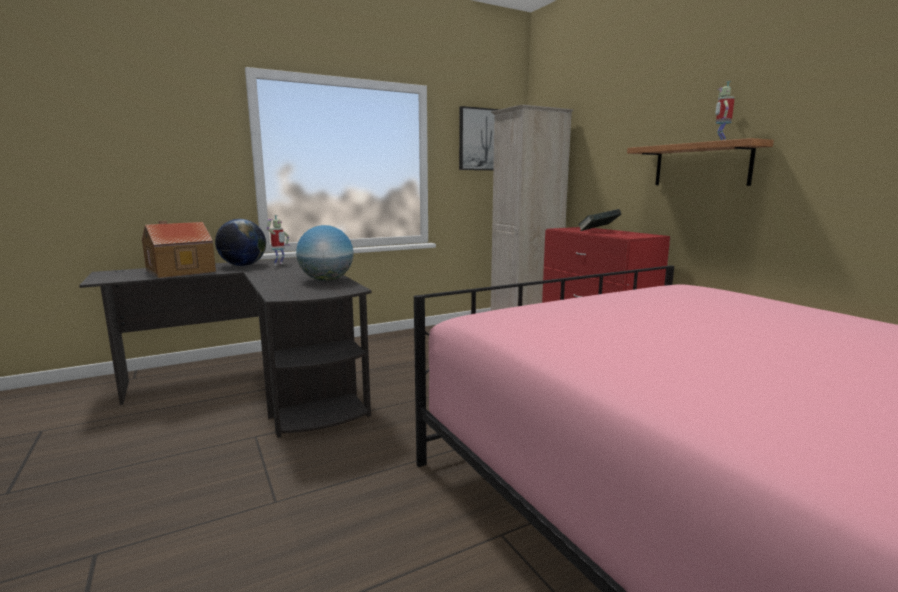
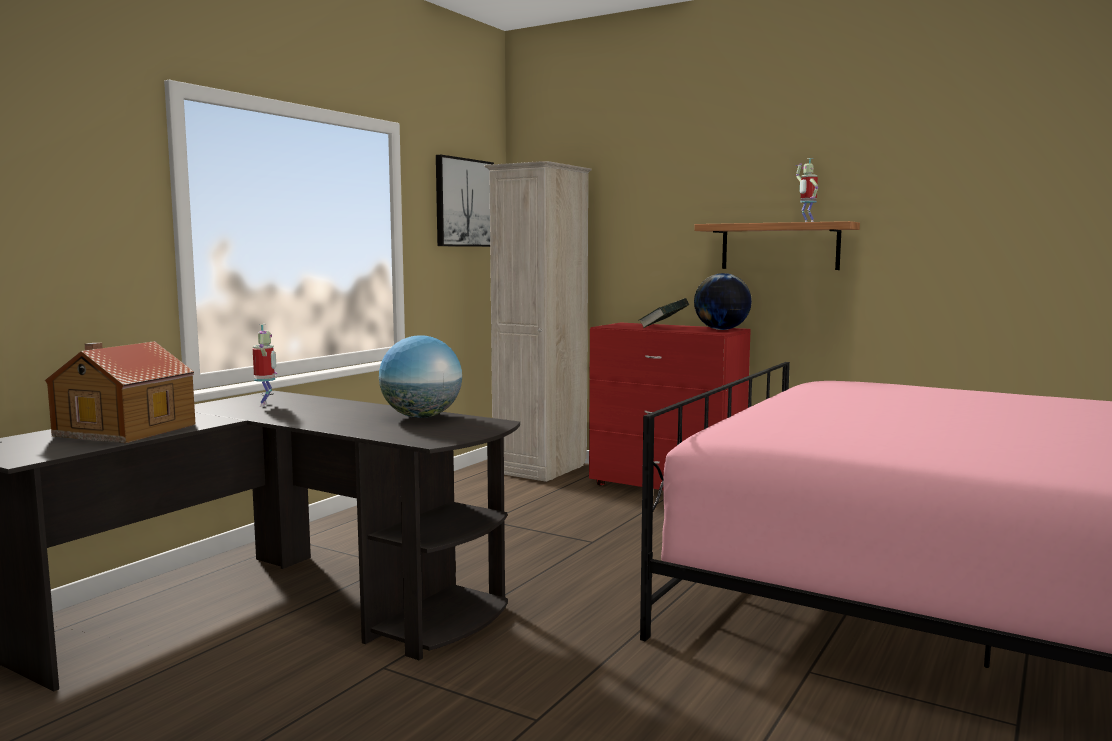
camera: 30 degrees left, 5 degrees down
globe [215,219,266,266] -> globe moved to [694,273,752,330]

